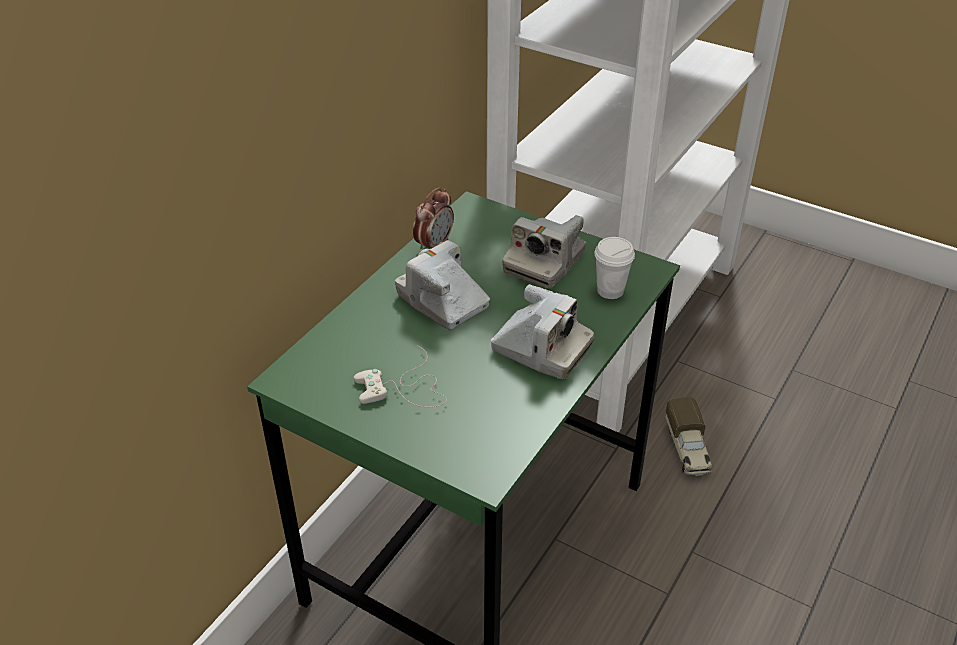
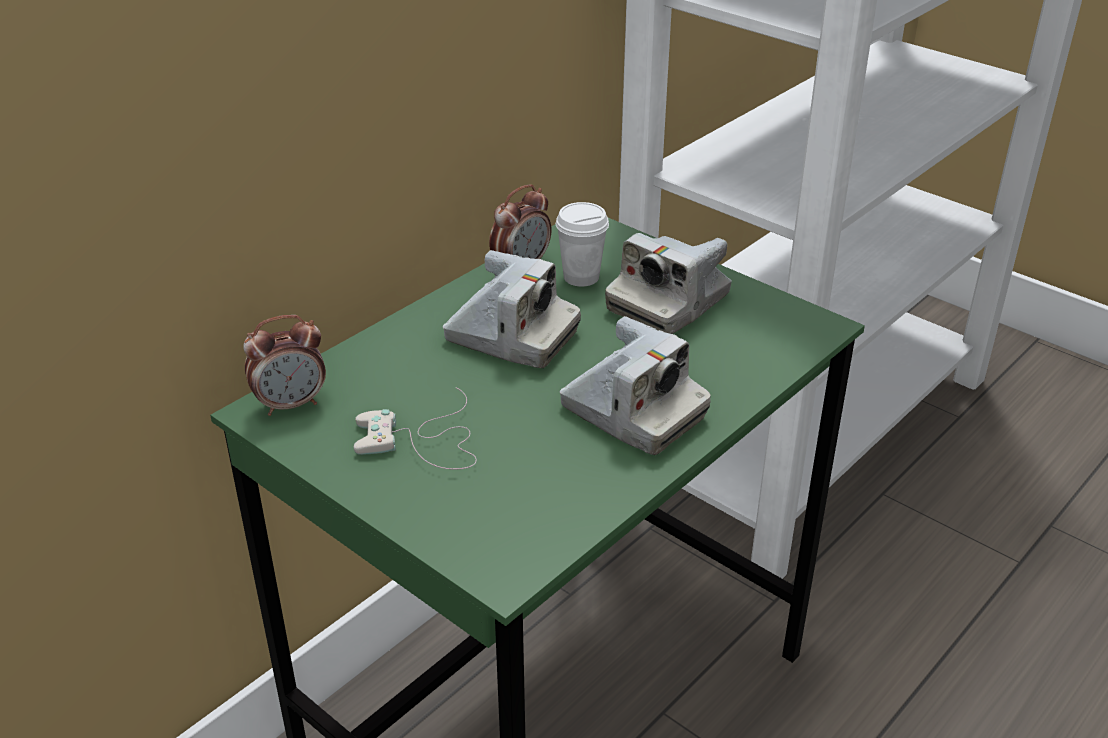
camera: 10 degrees right, 5 degrees down
camera [395,240,490,330] -> camera turned 150 degrees clockwise [443,250,581,368]
white cup [594,237,635,299] -> white cup moved to [556,202,609,287]
toy truck [665,397,712,476] -> none
none -> alarm clock [243,315,326,416]

